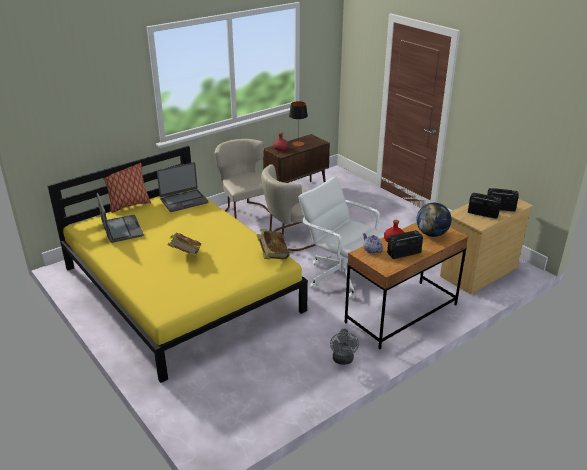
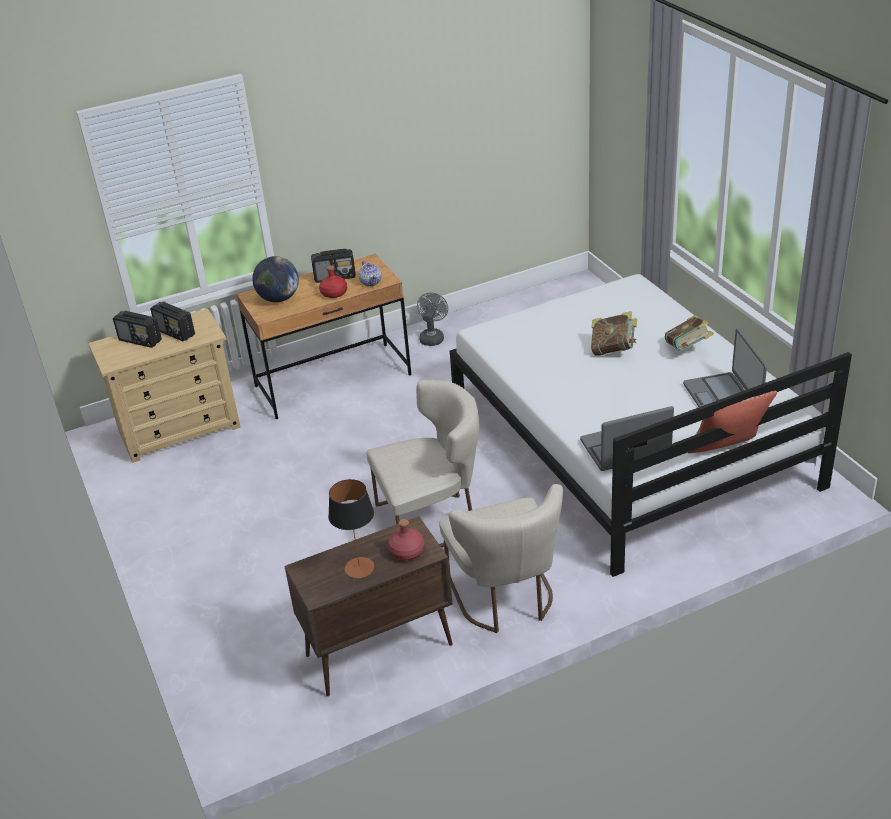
camera: 165 degrees left, 5 degrees up
yellow bed [47,146,308,383] -> white bed [450,274,852,577]
book [257,229,290,259] -> book moved to [665,315,714,351]
white office chair [298,177,385,299] -> none

